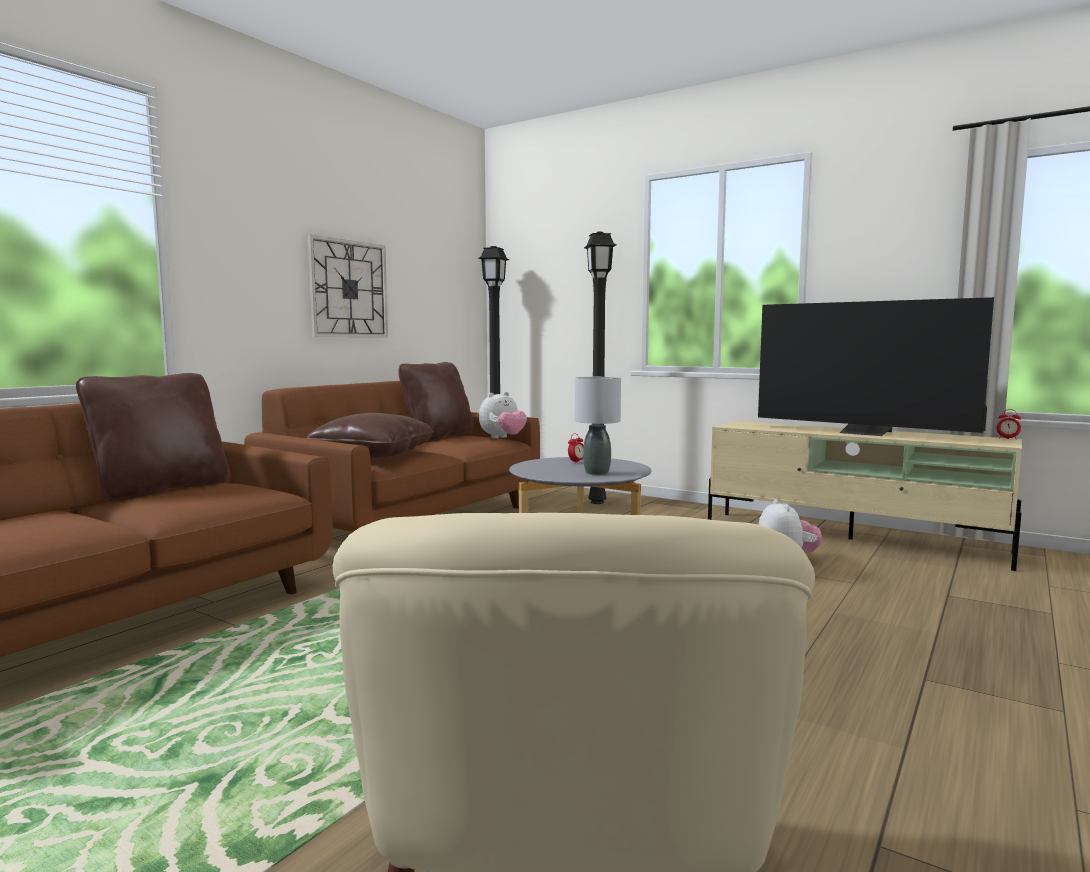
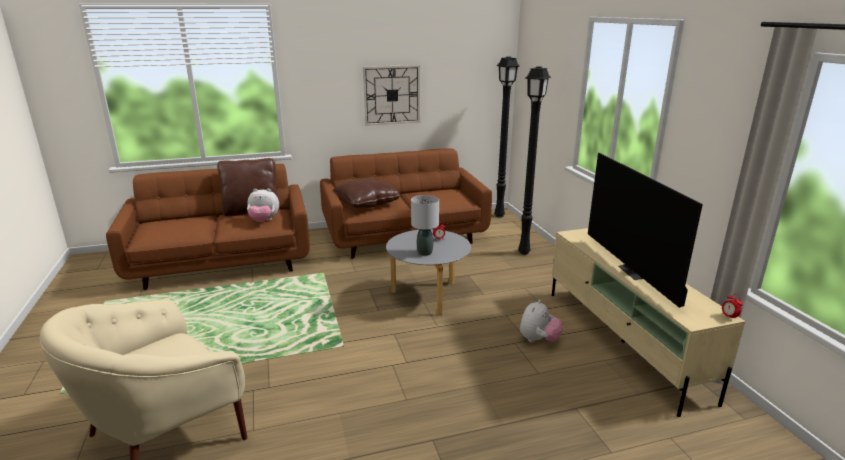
camera: 40 degrees right, 15 degrees up
brown pillow [398,362,474,443] -> none
plush toy [479,392,527,439] -> plush toy moved to [247,189,279,222]

